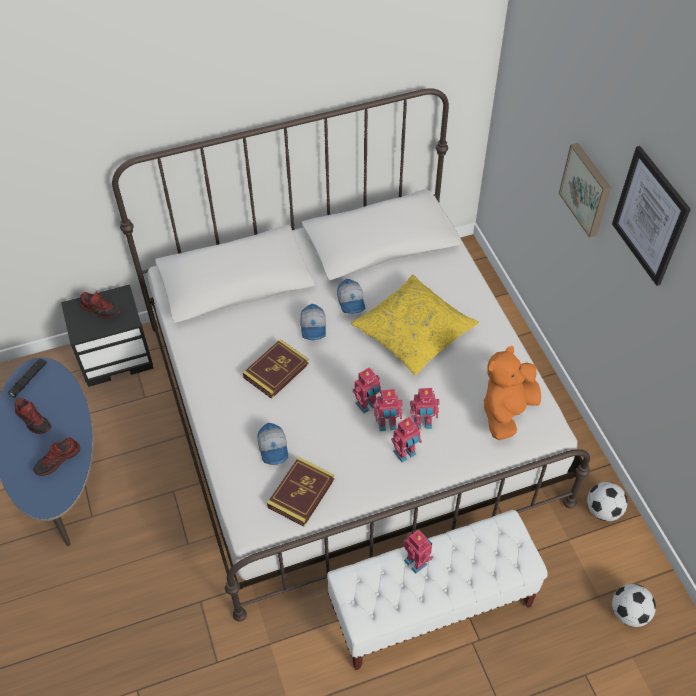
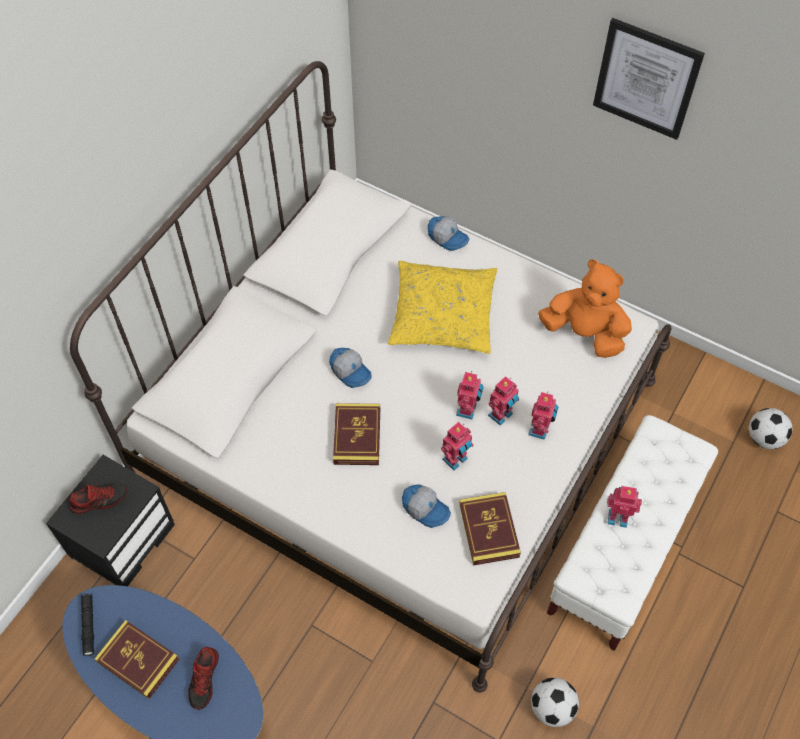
camera: 40 degrees left, 5 degrees up
shoe [15,398,51,434] -> book [95,620,179,699]
cap [337,279,365,314] -> cap moved to [428,216,470,251]
toy robot [410,388,440,429] -> toy robot moved to [441,422,474,470]
orange plush toy [484,346,541,440] -> orange plush toy turned 120 degrees clockwise [538,259,632,358]
picture [559,143,611,238] -> none
football [587,482,628,521] -> football moved to [531,677,579,727]

